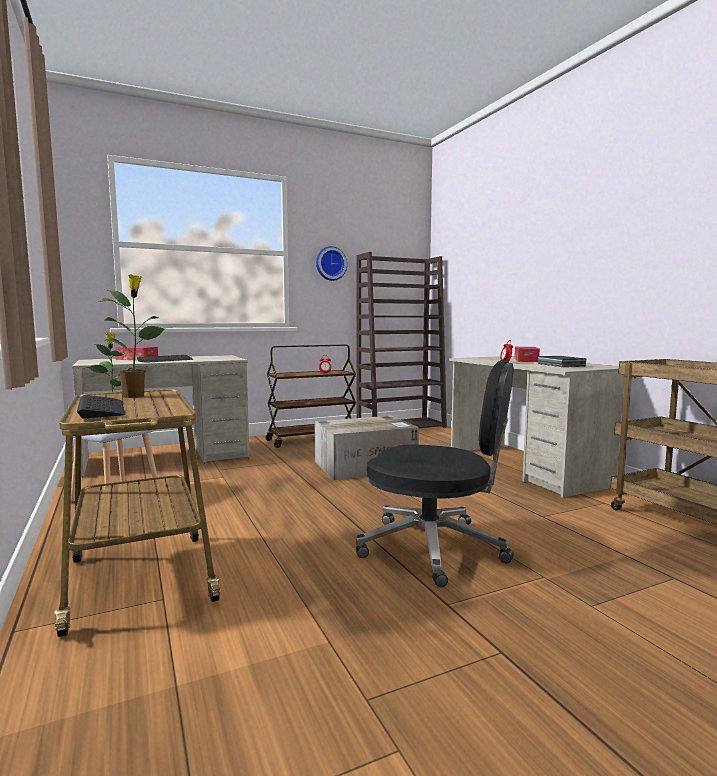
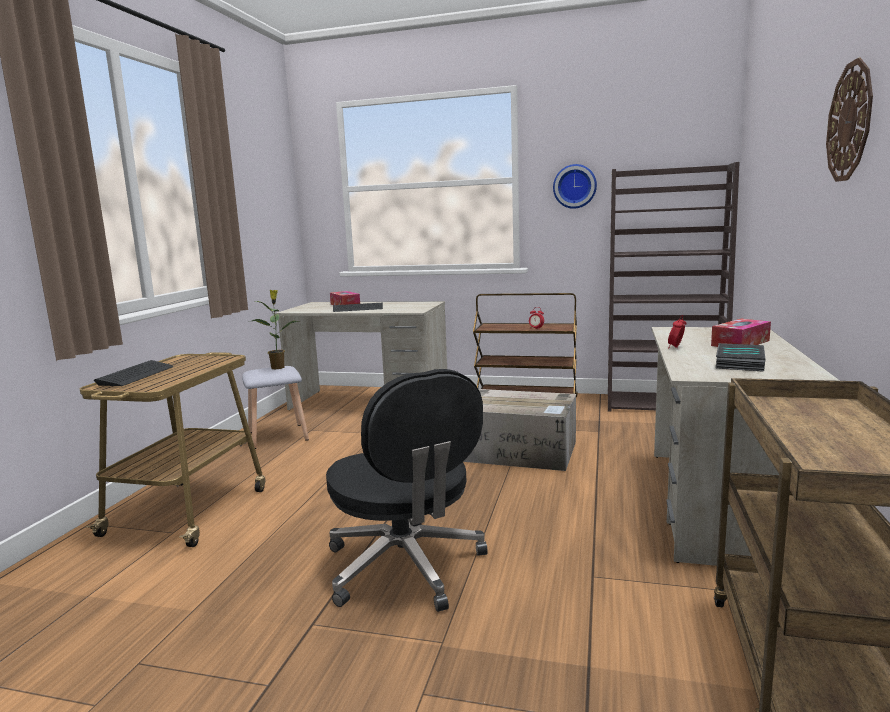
camera: 40 degrees right, 5 degrees up
potted plant [99,275,165,398] -> none
none -> wall clock [826,58,873,182]

